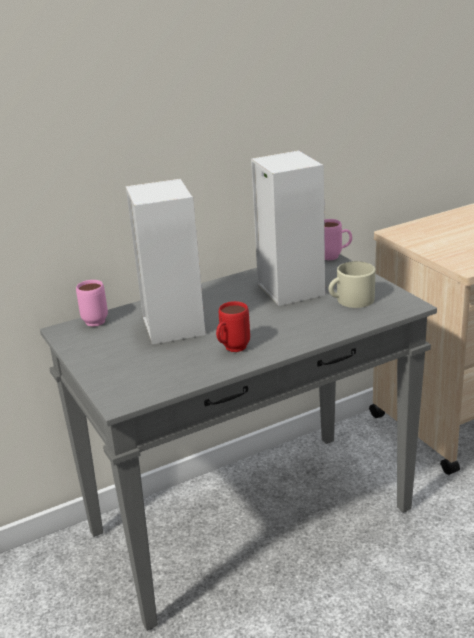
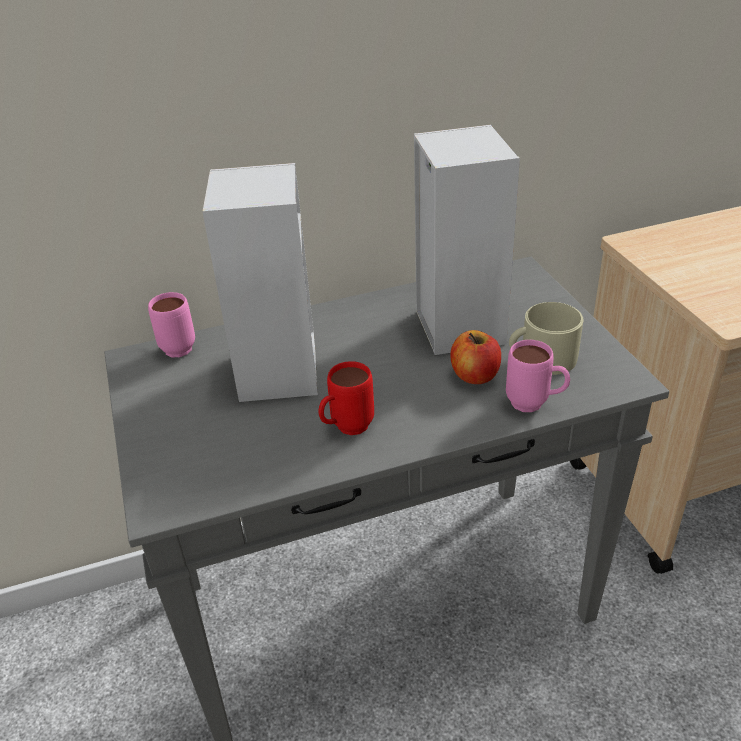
camera: 10 degrees right, 10 degrees up
pink mug [324,219,352,260] -> pink mug moved to [506,340,570,412]
none -> apple [450,330,501,384]

